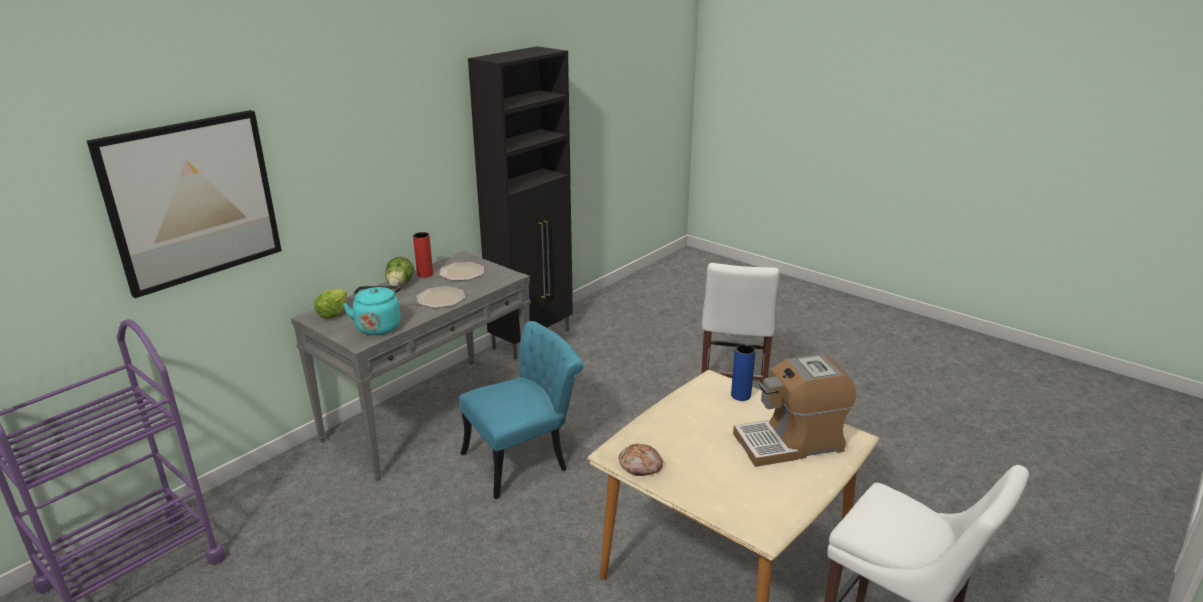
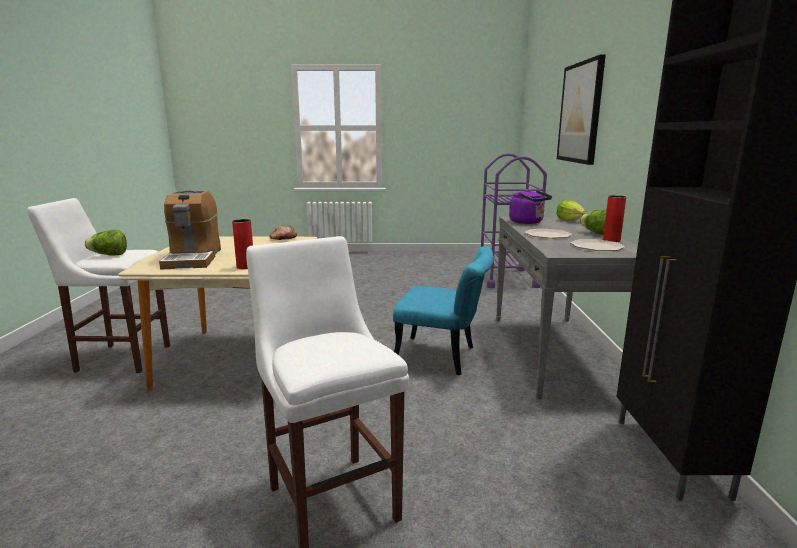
camera: 140 degrees right, 10 degrees down
turquoise kettle [343,286,401,335] -> purple kettle [509,189,552,224]
turquoise chair [459,321,583,499] -> turquoise chair turned 90 degrees counterclockwise [393,246,494,375]
blue vase [731,344,756,401] -> red vase [232,219,253,269]
coffee machine [733,354,856,467] -> coffee machine turned 135 degrees clockwise [159,190,221,269]
none -> lettuce [85,230,127,256]

